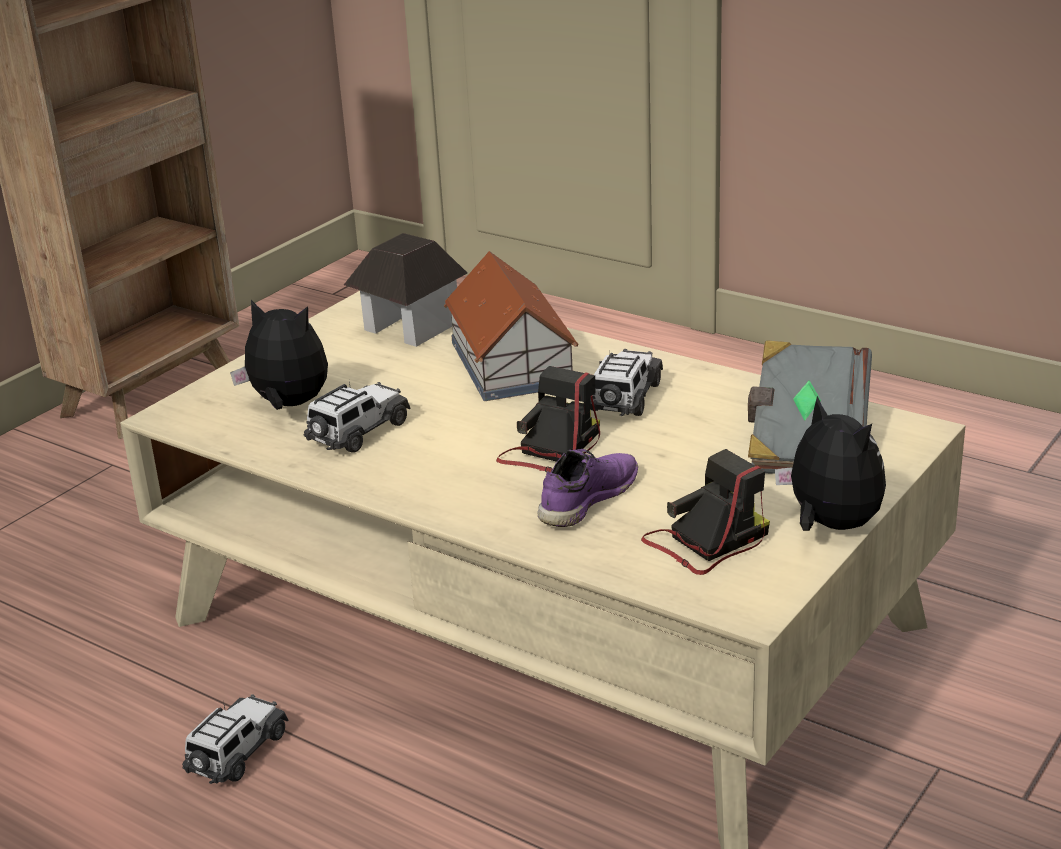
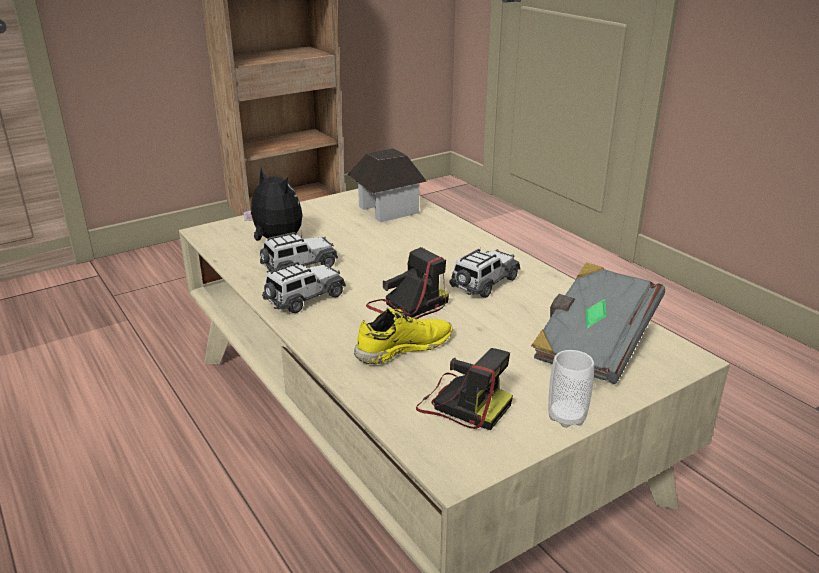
camera: 20 degrees right, 0 degrees up
toy car [182,694,288,784] -> toy car moved to [262,261,346,313]
toy house [444,251,579,401] -> none
purple shoe [537,449,638,527] -> yellow shoe [354,308,452,364]
camera [641,449,770,575] -> camera turned 45 degrees clockwise [416,348,513,430]
plush toy [775,396,886,531] -> cup [548,350,594,428]

